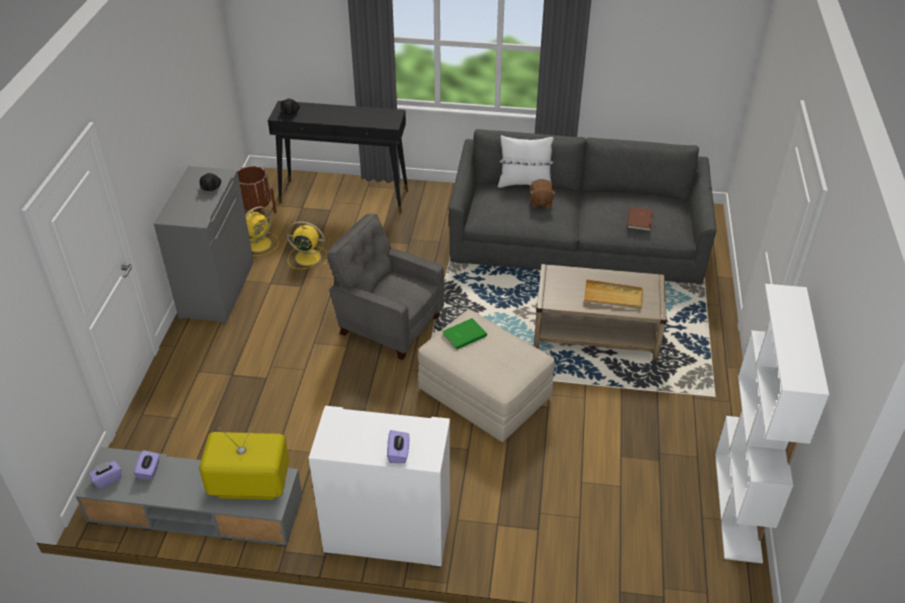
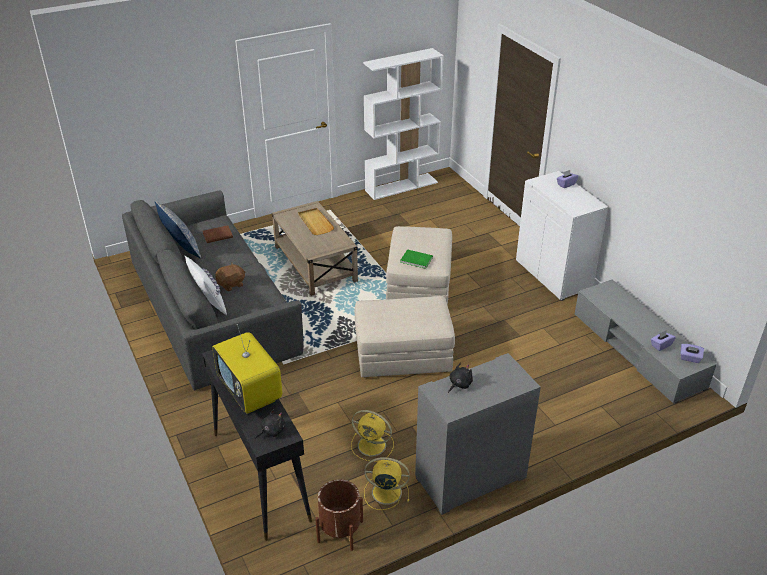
camera: 125 degrees left, 5 degrees down
television [199,428,289,500] -> television moved to [213,324,282,414]
yellow fan [286,221,328,269] -> yellow fan turned 45 degrees counterclockwise [351,410,394,462]
grey armchair [327,214,444,360] -> beige ottoman [355,296,455,377]
none -> pillow [155,201,201,259]

